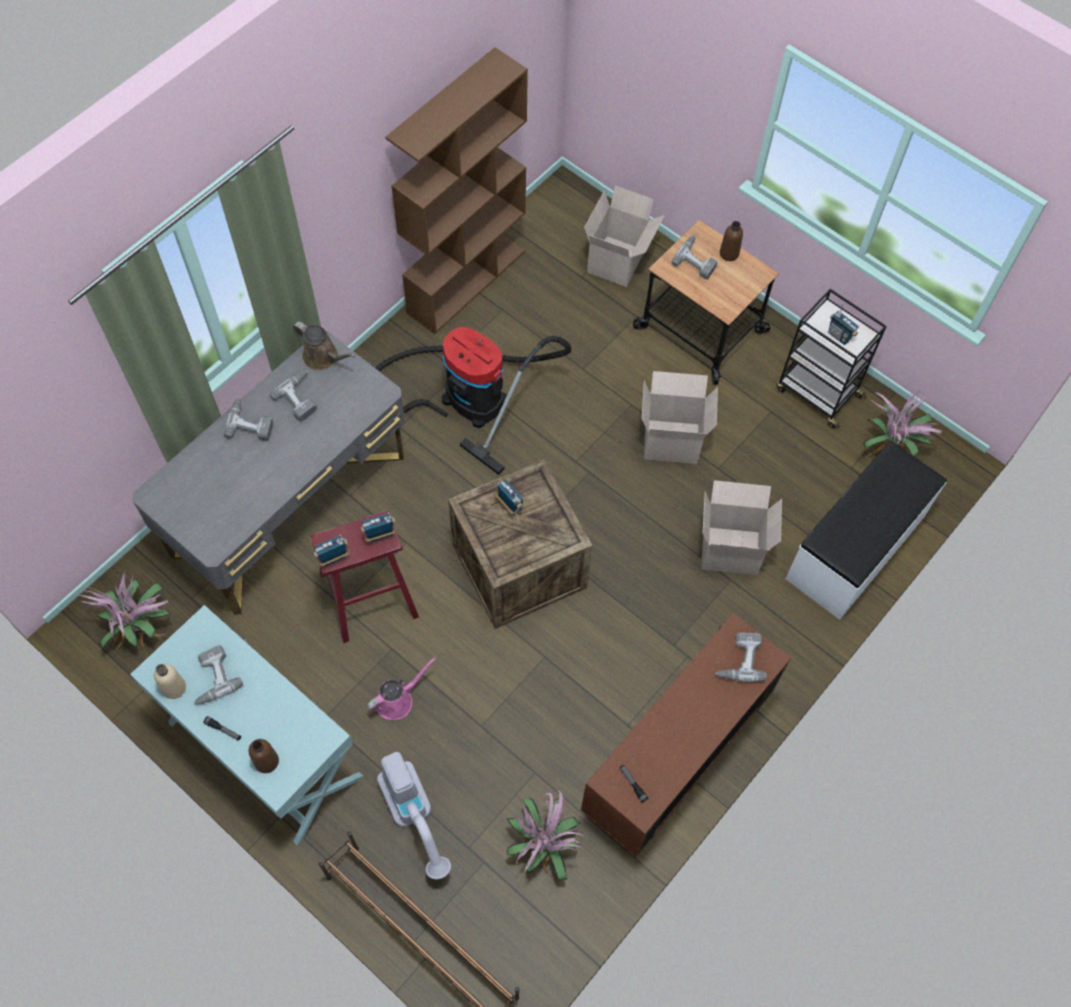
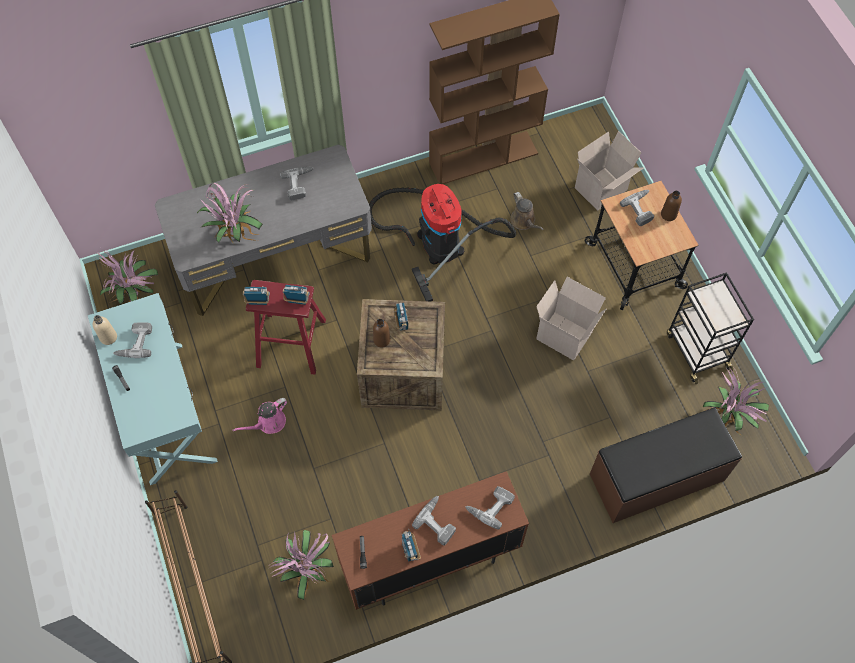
camera: 30 degrees right, 0 degrees up
power drill [224,397,273,441] -> power drill moved to [412,496,456,546]
brown bottle [249,739,279,773] -> brown bottle moved to [373,319,390,348]
brown watering can [293,321,355,371] -> brown watering can moved to [510,192,544,230]
pink watering can [367,658,436,720] -> pink watering can turned 150 degrees clockwise [232,398,287,434]
vacuum cleaner [377,752,451,879] -> none
cardboard box [701,480,782,575] -> none
white bench [785,441,947,620] -> brown bench [590,408,742,523]
radio [828,303,859,345] -> radio moved to [402,529,421,562]
none -> potted plant [197,183,263,244]

